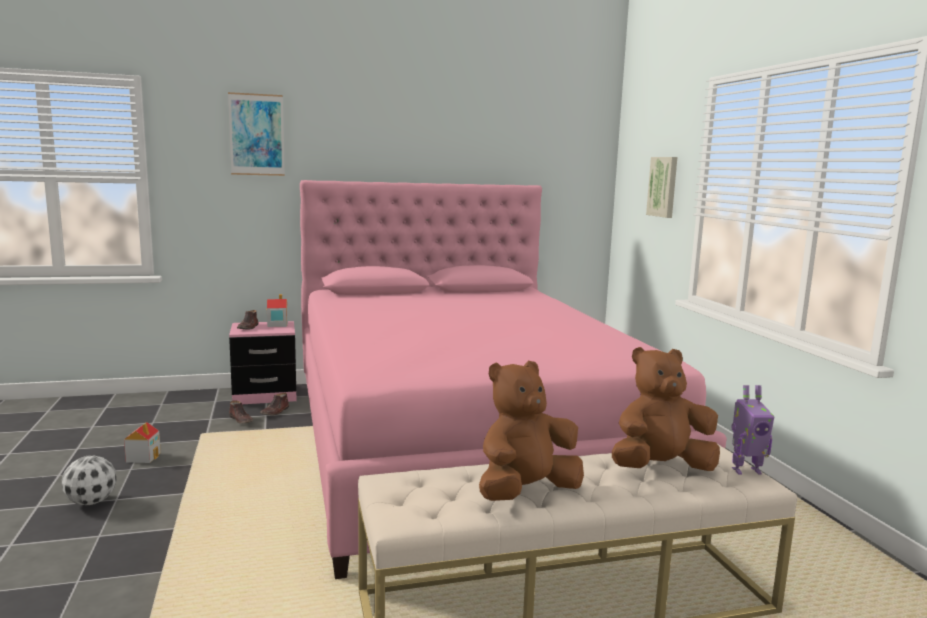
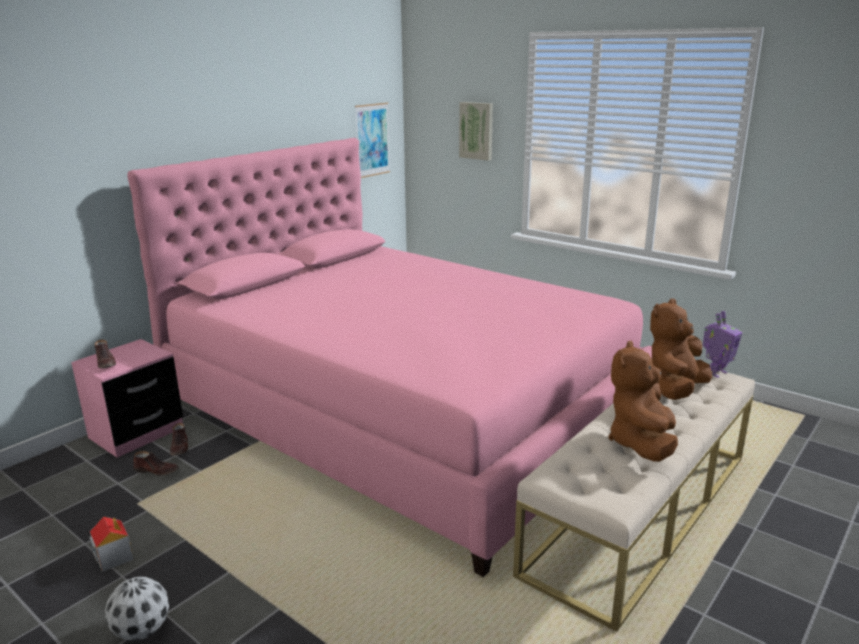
camera: 35 degrees left, 10 degrees up
picture [228,92,285,176] -> picture moved to [355,103,390,178]
toy house [266,294,288,327] -> none

